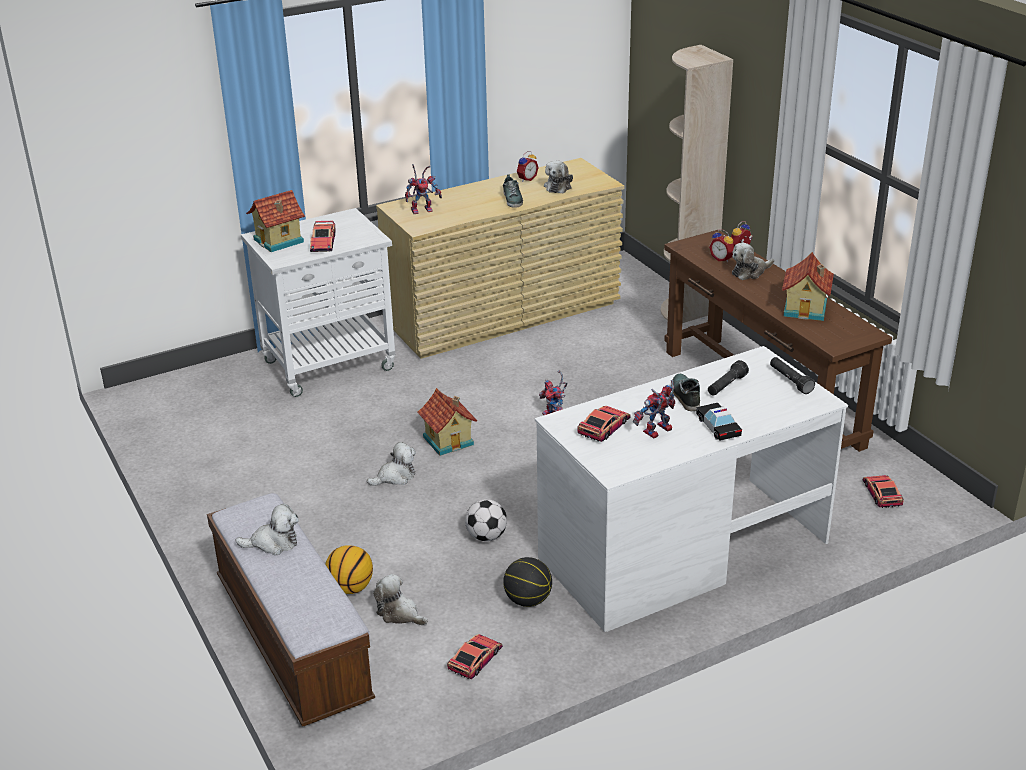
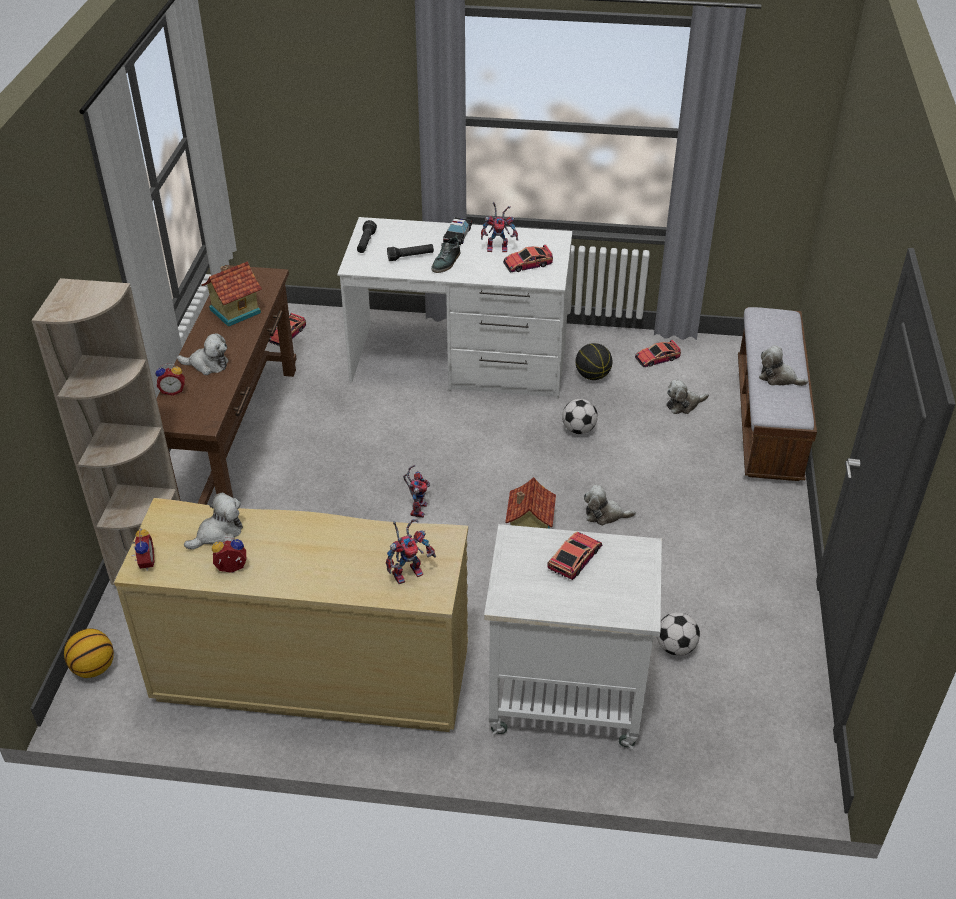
camera: 145 degrees left, 10 degrees up
toy house [246,190,305,252] -> none
basketball [325,545,373,594] -> basketball moved to [64,628,114,678]
plush toy [373,574,428,625] -> plush toy turned 90 degrees clockwise [666,380,709,414]
toy robot [405,164,442,214] -> toy robot turned 135 degrees clockwise [386,519,436,584]
shoe [503,174,523,208] -> none
alarm clock [709,230,734,262] -> alarm clock moved to [132,528,154,571]
none -> football [657,612,700,656]

